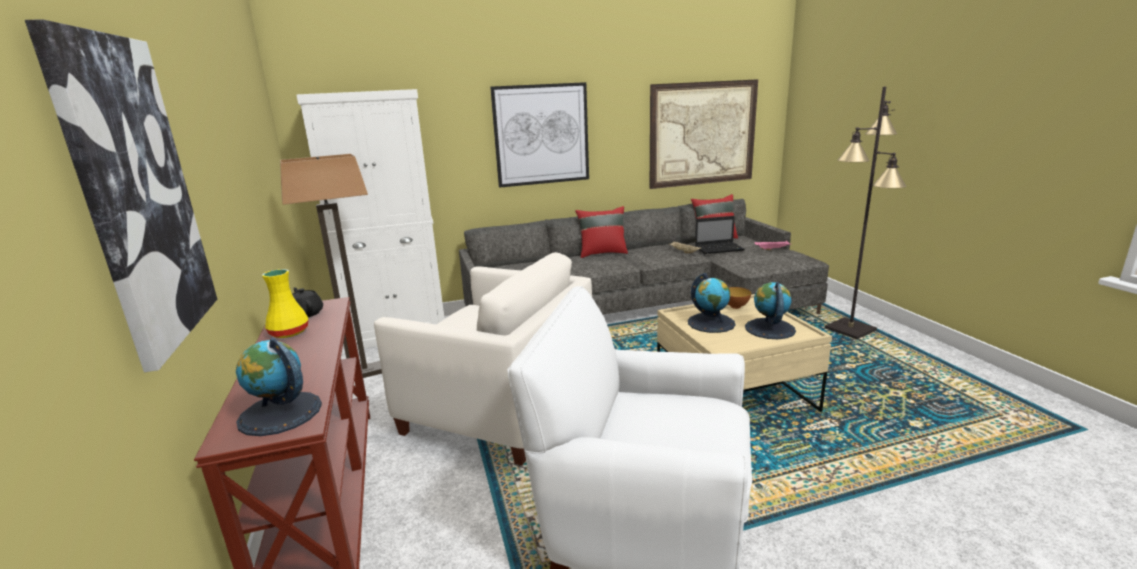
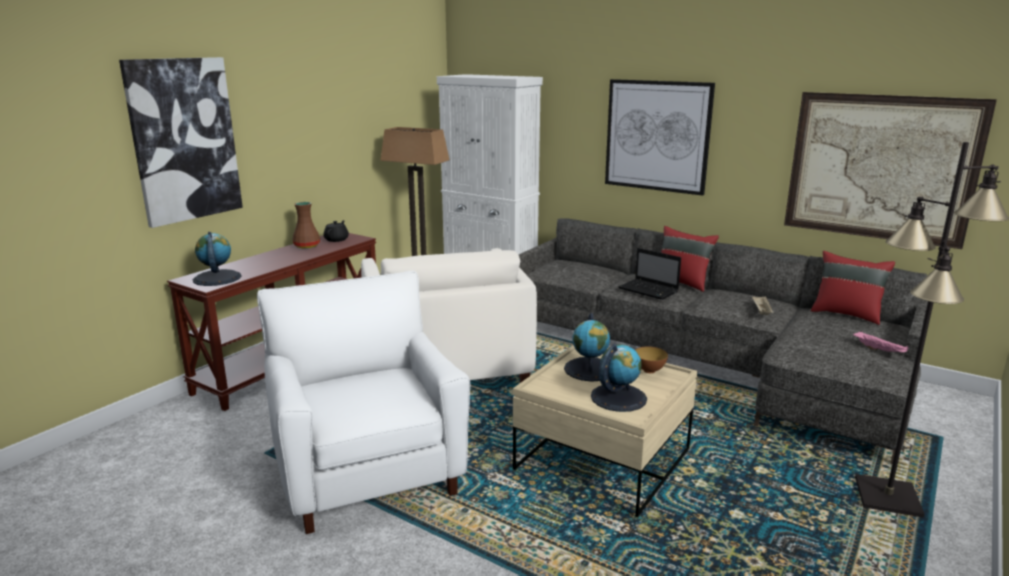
camera: 50 degrees right, 0 degrees up
yellow vase [262,269,308,338] -> brown vase [292,202,320,248]
laptop [695,216,745,254] -> laptop moved to [618,248,681,300]

